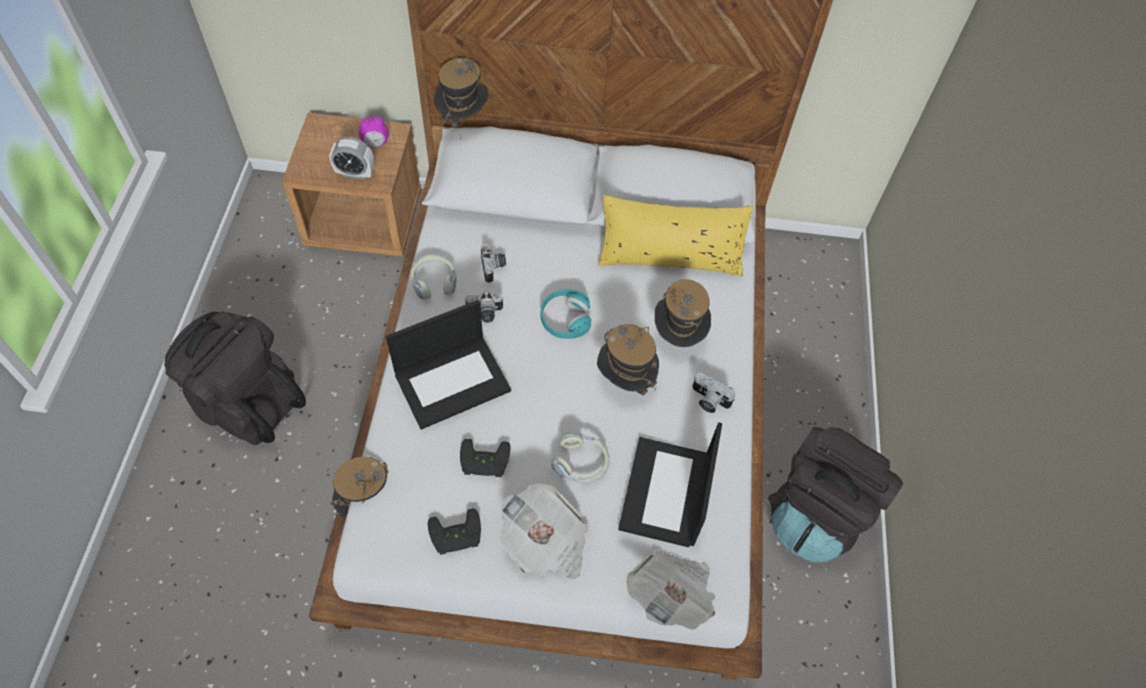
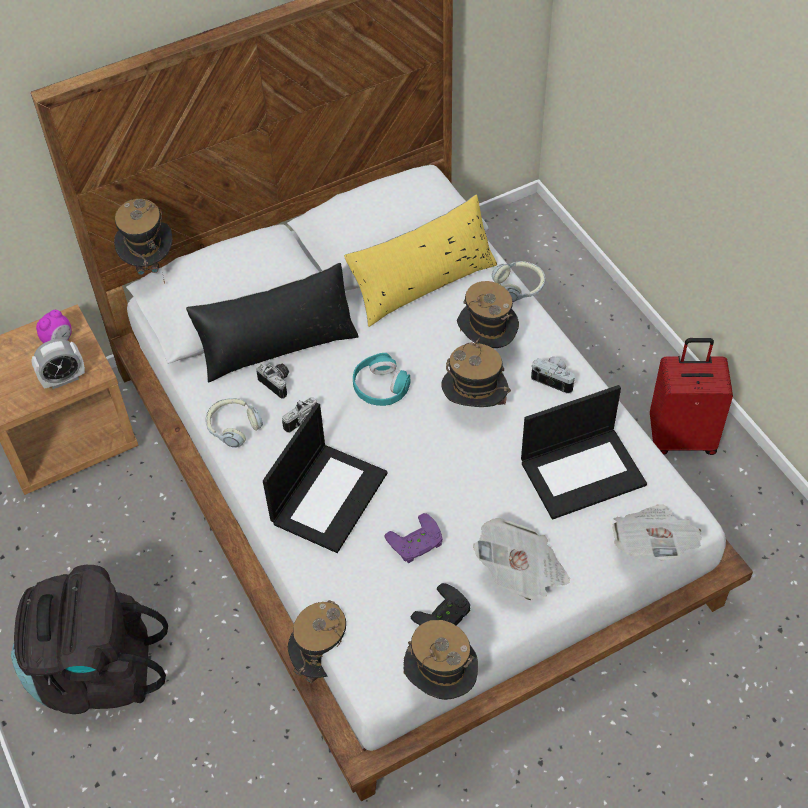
camera: 30 degrees left, 5 degrees down
black game controller [460,439,511,477] -> purple game controller [384,513,443,563]
headphones [551,432,610,483] -> headphones moved to [492,261,545,302]
laptop [618,422,722,547] -> laptop turned 90 degrees counterclockwise [521,385,647,520]
camera [692,373,736,413] -> camera turned 150 degrees counterclockwise [531,357,575,394]
black backpack [768,427,903,563] -> red suitcase [650,338,733,455]
none -> black pillow [186,263,359,382]
none -> hat [403,620,478,700]

